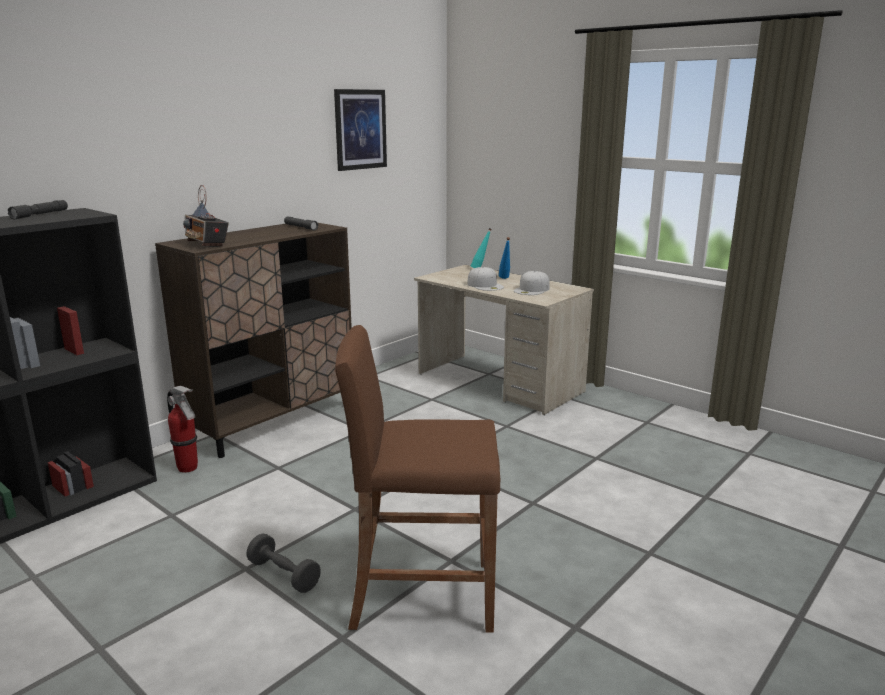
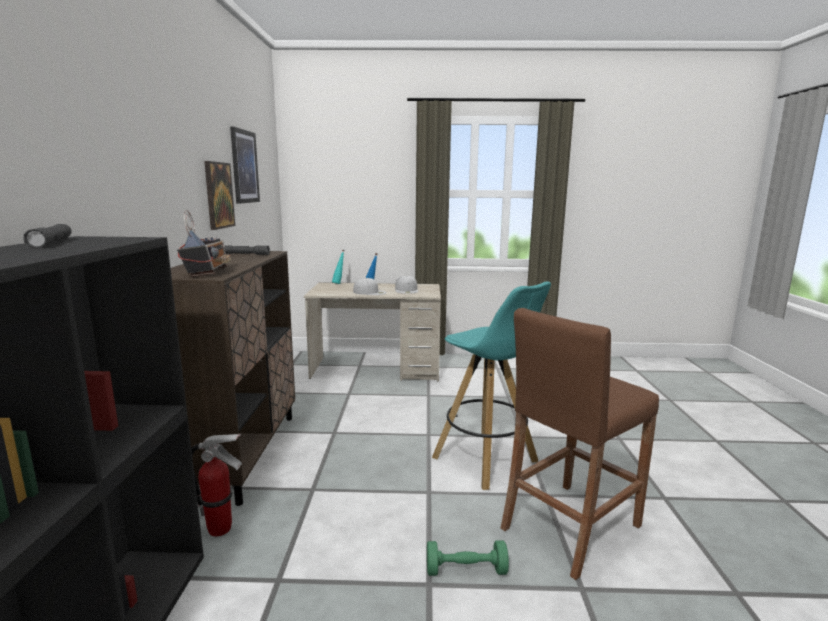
camera: 40 degrees left, 5 degrees down
radio [183,185,229,246] -> radio turned 105 degrees counterclockwise [177,210,231,277]
grey dumbbell [246,534,321,593] -> green dumbbell [427,540,509,576]
none -> picture [204,161,235,230]
none -> turquoise stool [432,281,551,490]

